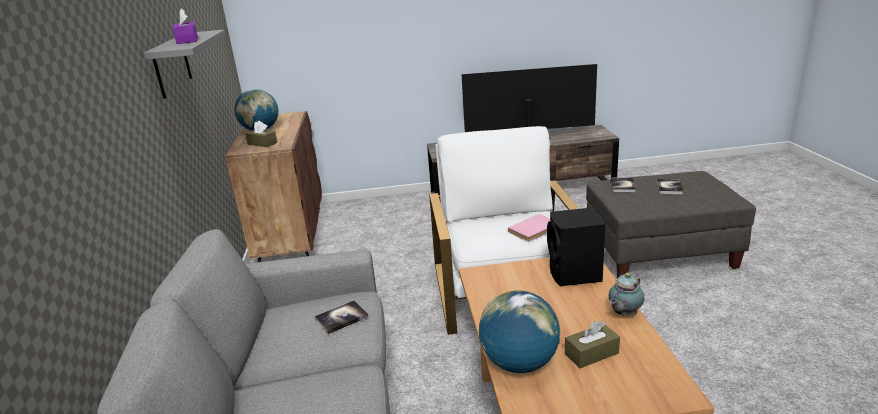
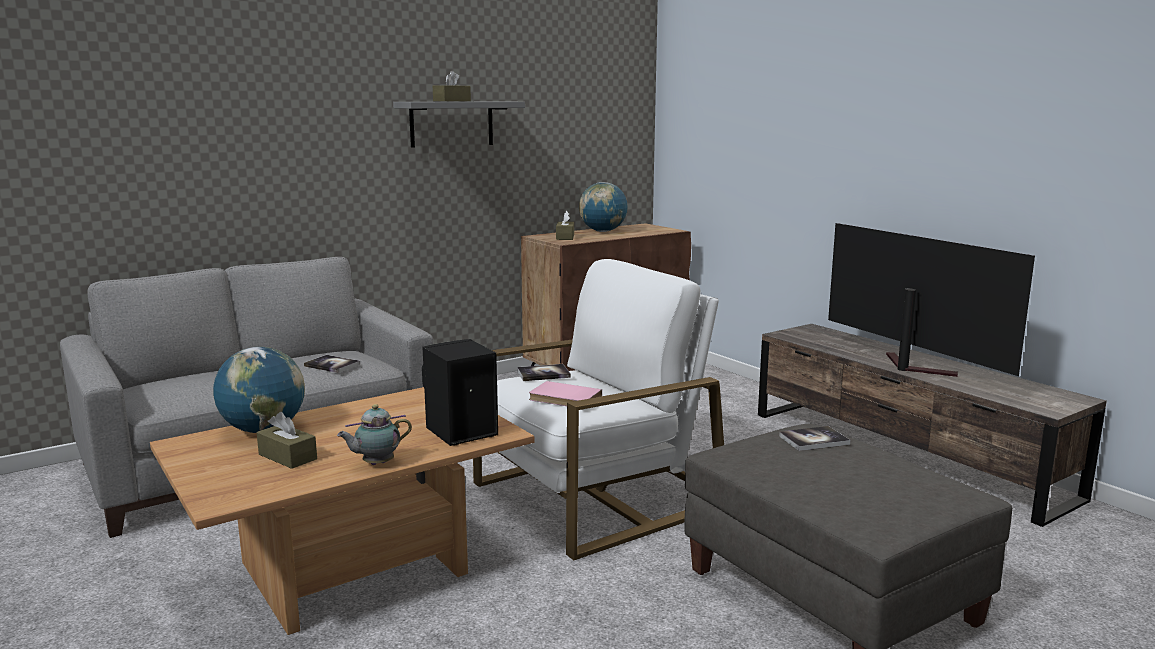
camera: 60 degrees right, 10 degrees down
purple tissue box [172,8,198,44] -> brown tissue box [433,71,471,101]
teapot [609,273,644,316] -> teapot turned 45 degrees counterclockwise [337,404,412,465]
book [656,179,684,194] -> book moved to [517,364,571,381]

